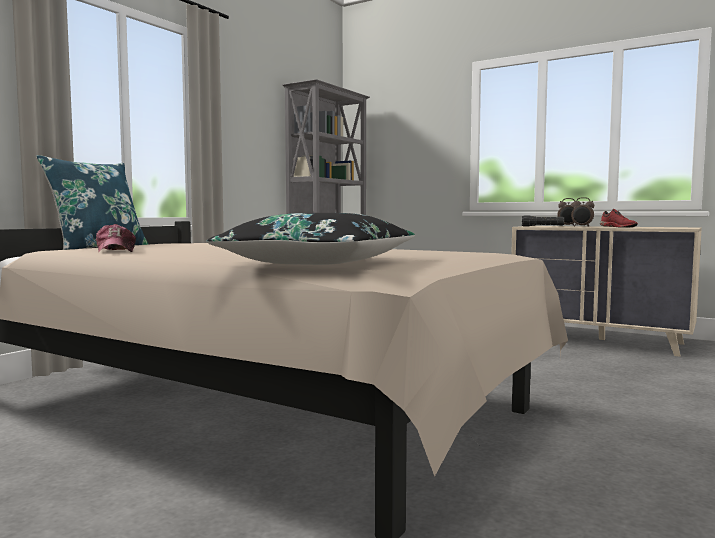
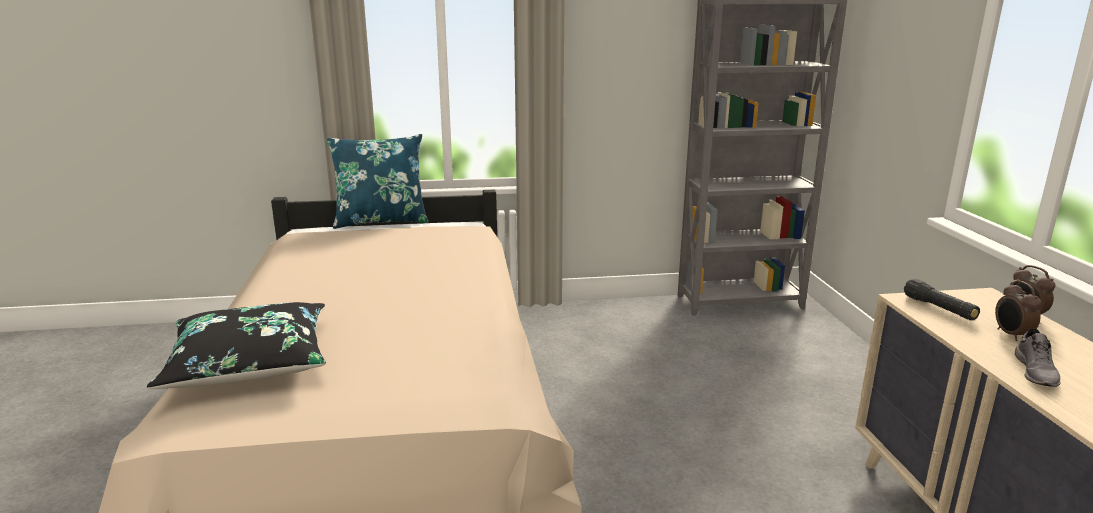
camera: 50 degrees right, 15 degrees up
cap [96,224,136,252] -> none
red shoe [600,209,638,228] -> grey shoe [1014,328,1060,387]

